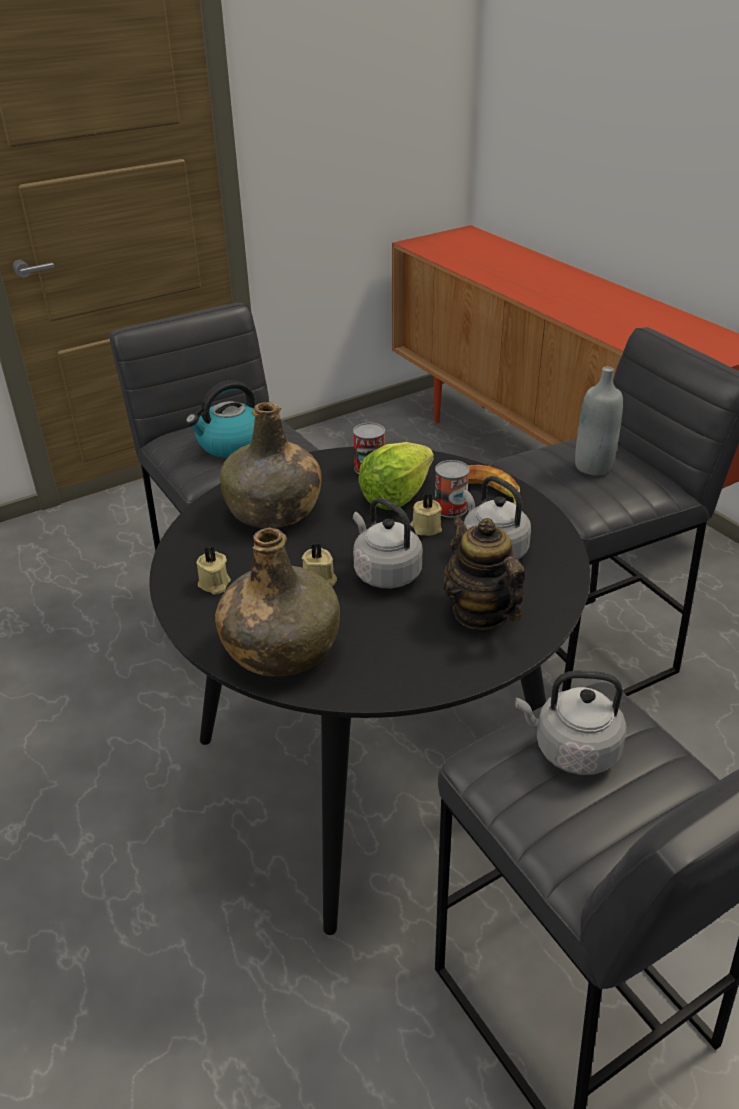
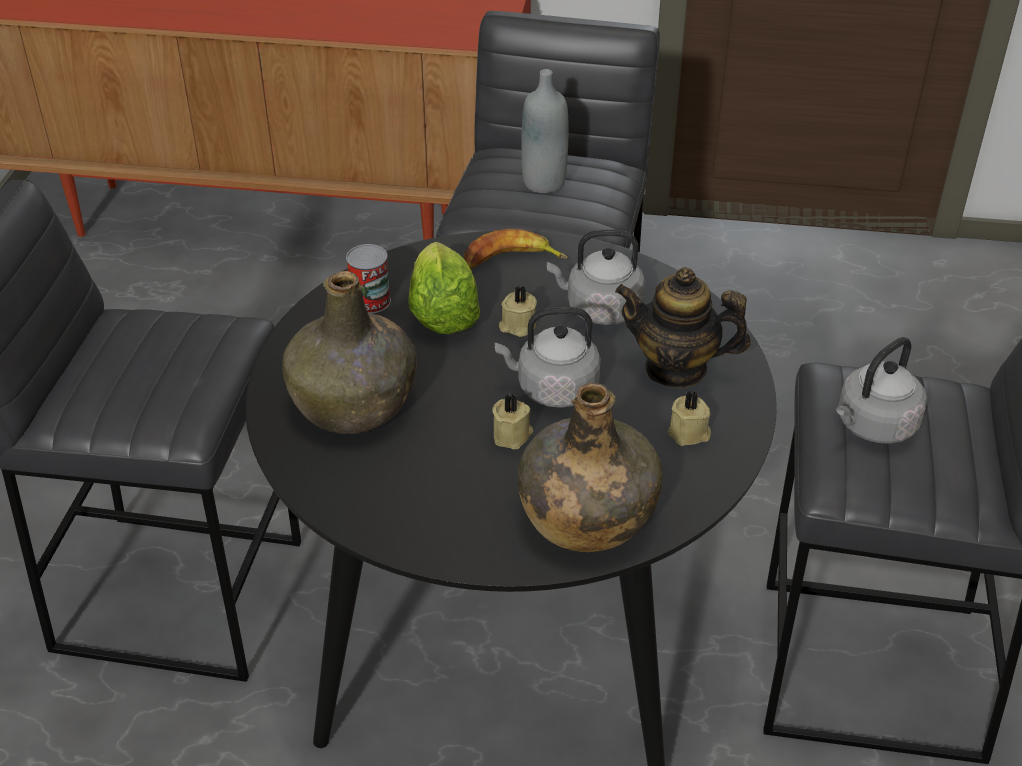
camera: 50 degrees left, 5 degrees up
kettle [186,380,255,458] -> none
beige candle [196,546,231,594] -> beige candle moved to [668,391,711,446]
can [435,460,470,518] -> none

